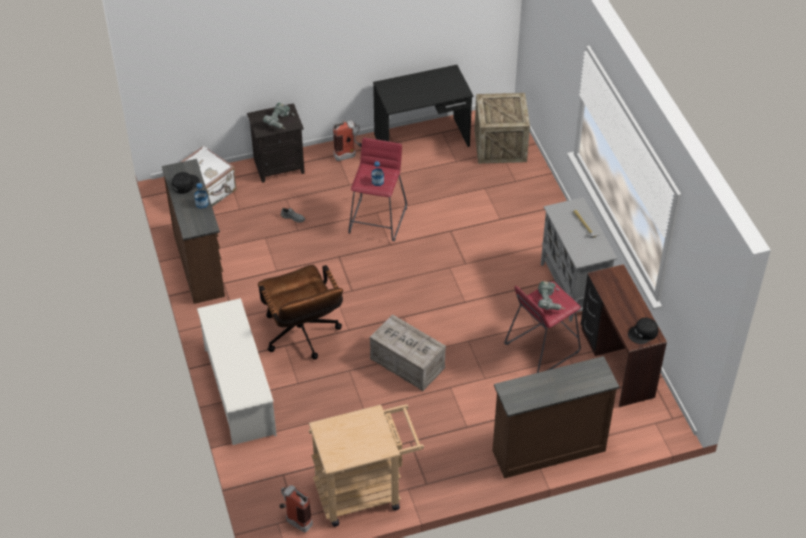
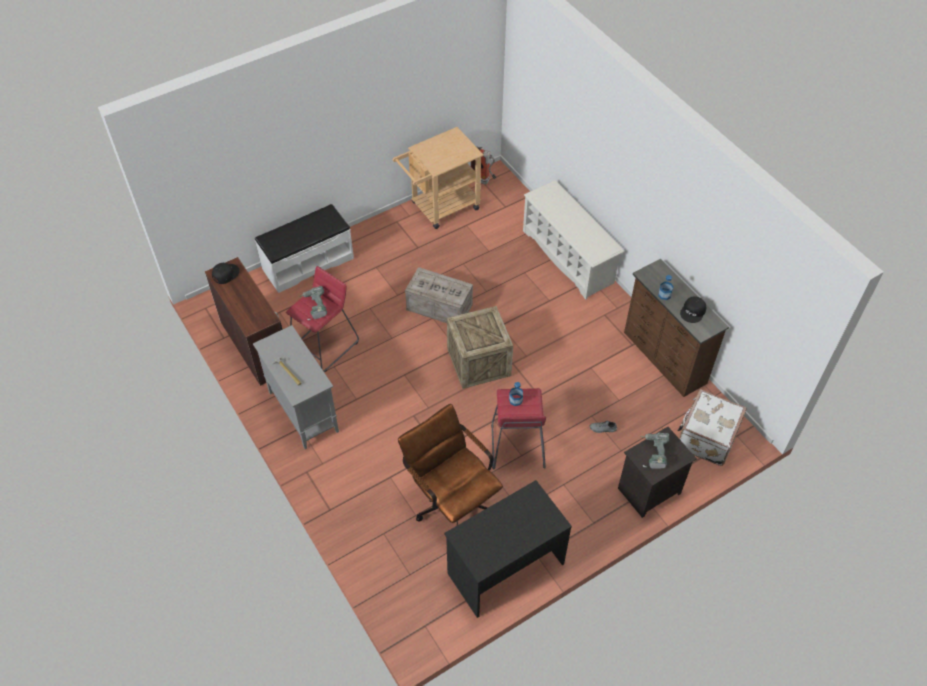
camera: 165 degrees right, 5 degrees up
brown office chair [258,265,343,360] -> brown office chair moved to [398,404,503,525]
fire extinguisher [333,120,362,161] -> none
crate [474,93,530,164] -> crate moved to [447,306,513,389]
brown dresser [492,356,619,479] -> white bench [255,204,354,293]

